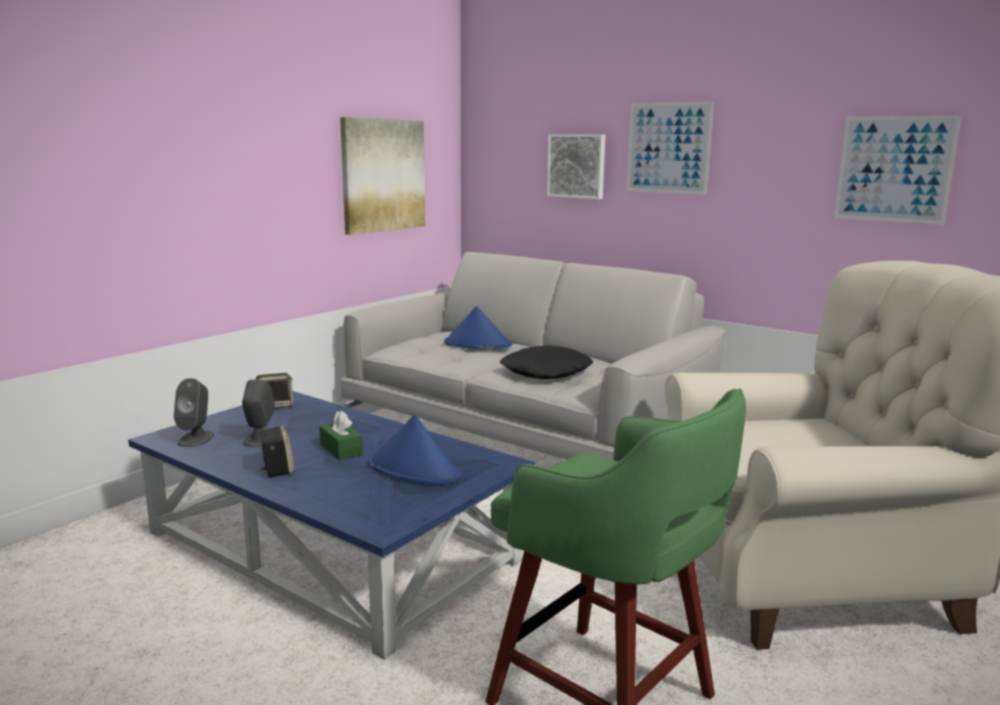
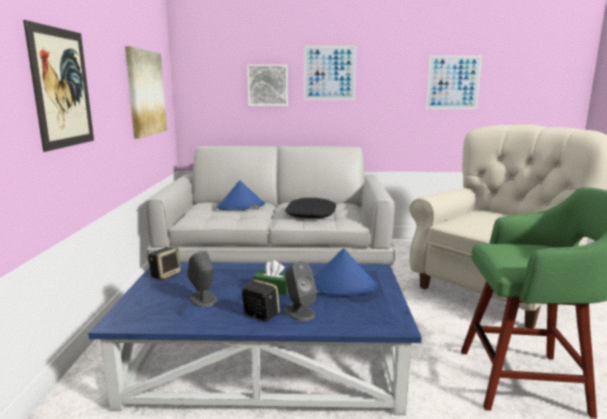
camera: 35 degrees left, 0 degrees up
grey speaker [174,378,214,447] -> grey speaker moved to [284,261,317,321]
none -> picture [23,20,94,152]

